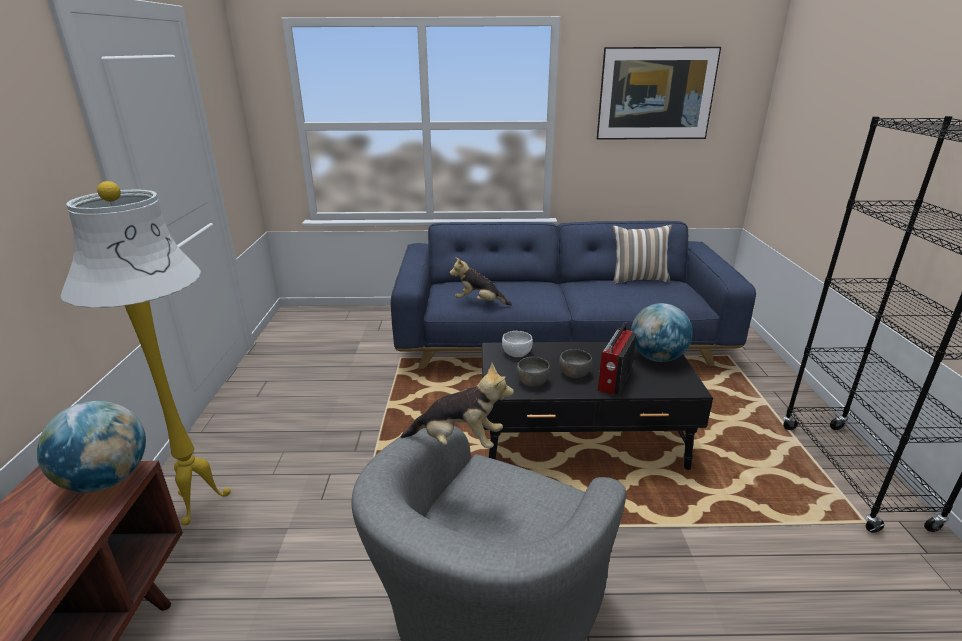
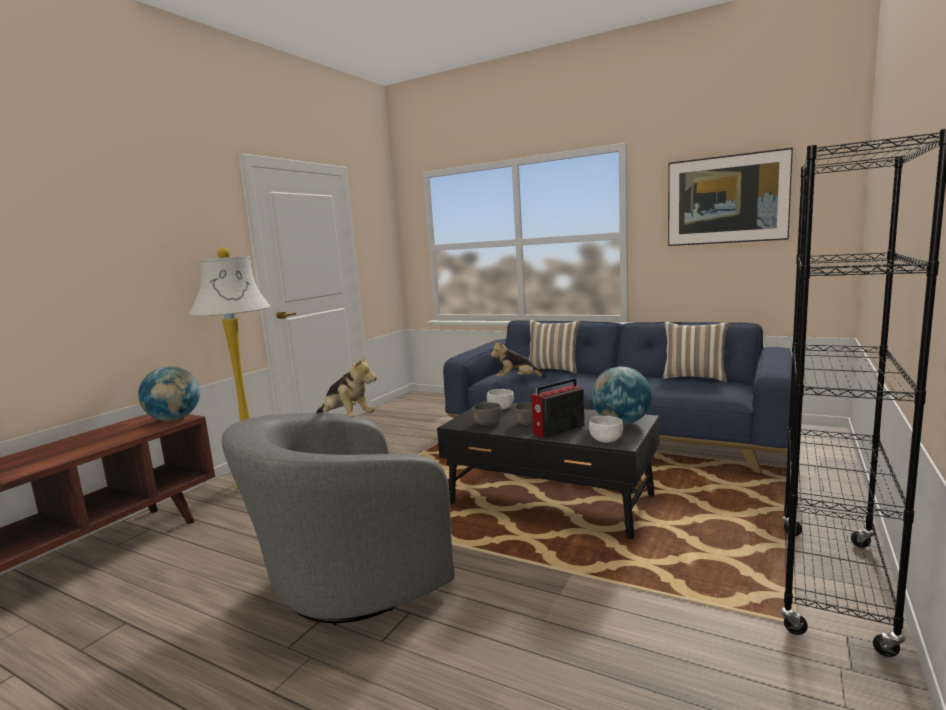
camera: 30 degrees right, 15 degrees down
plush toy [449,257,512,306] -> plush toy turned 45 degrees counterclockwise [490,341,546,378]
none -> pillow [529,320,582,373]
none -> white bowl [589,416,623,443]

